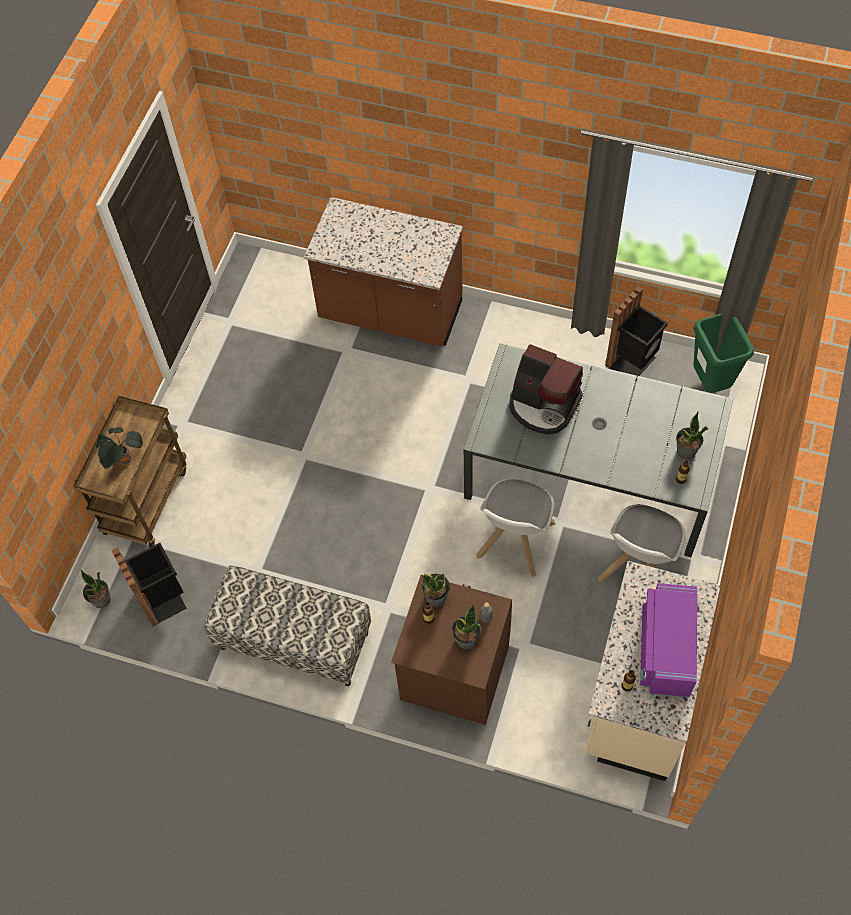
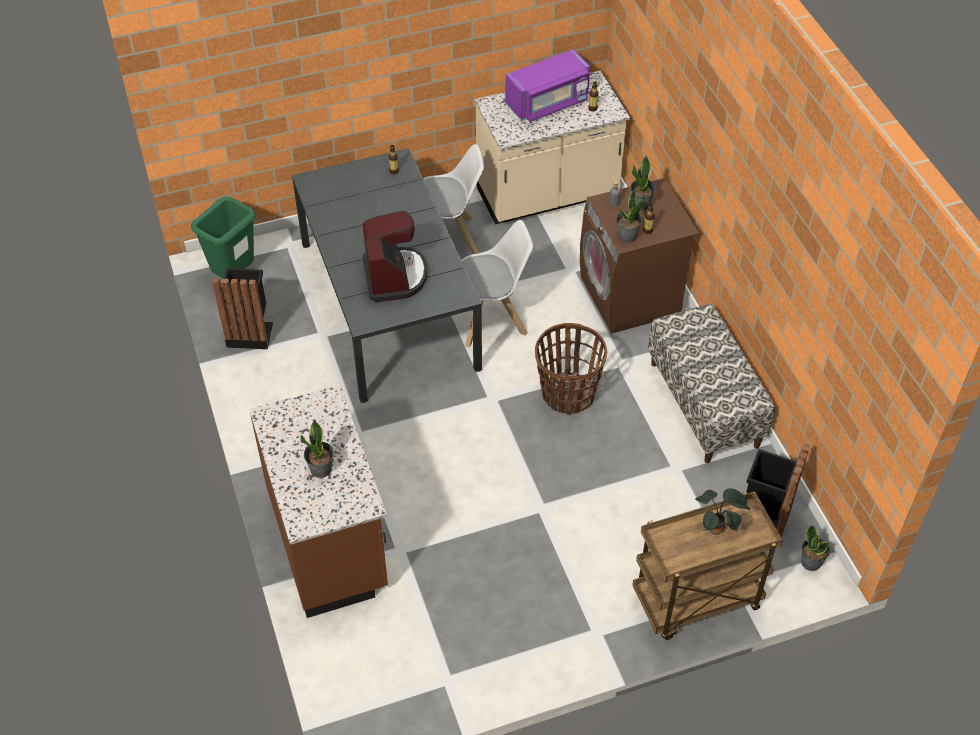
camera: 130 degrees left, 10 degrees down
potted plant [676,412,708,459] -> potted plant moved to [300,420,334,478]
none -> basket [535,323,607,415]

